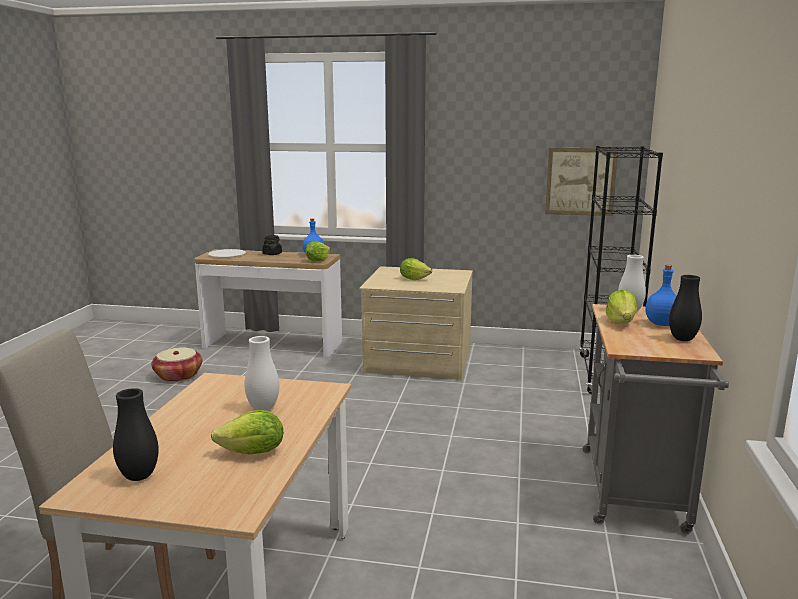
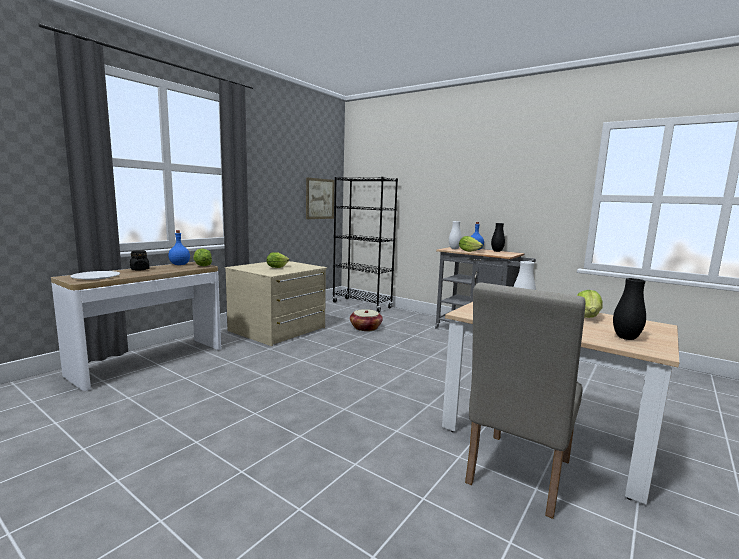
camera: 65 degrees left, 5 degrees down
basket [151,347,202,382] -> basket moved to [350,309,383,331]

